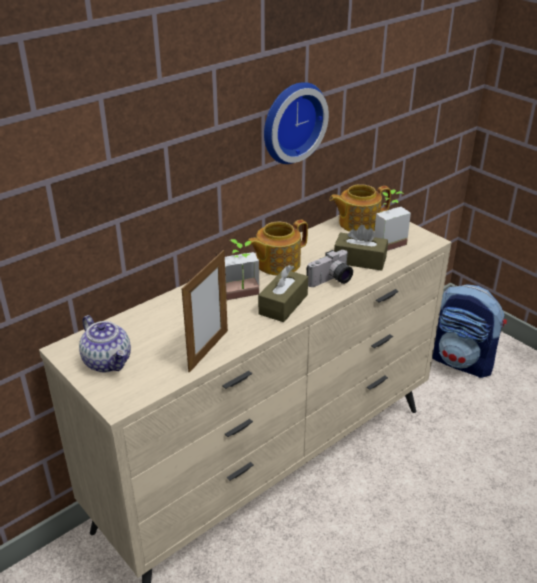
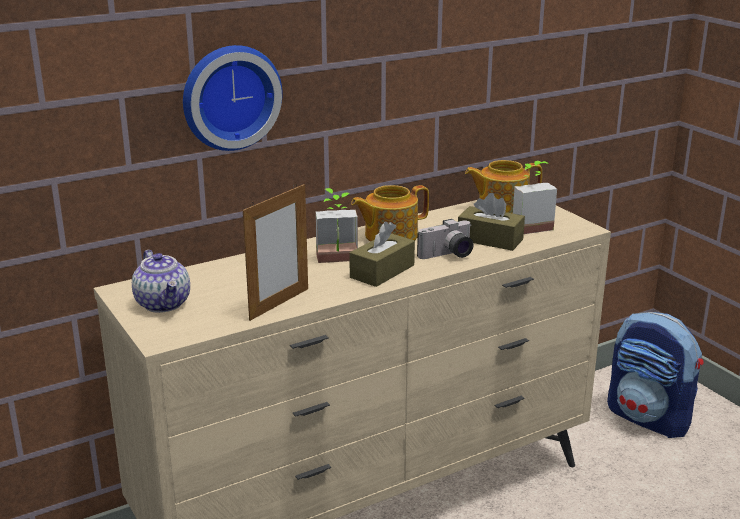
camera: 10 degrees right, 10 degrees down
wall clock [264,82,329,164] -> wall clock moved to [183,45,283,151]

